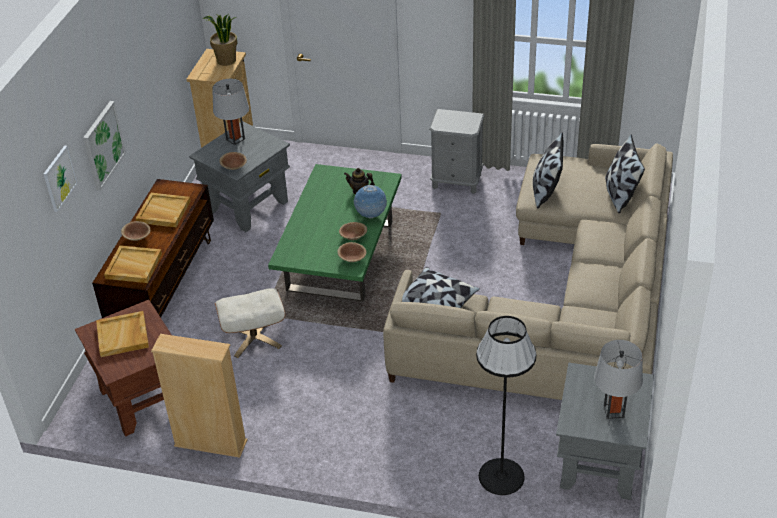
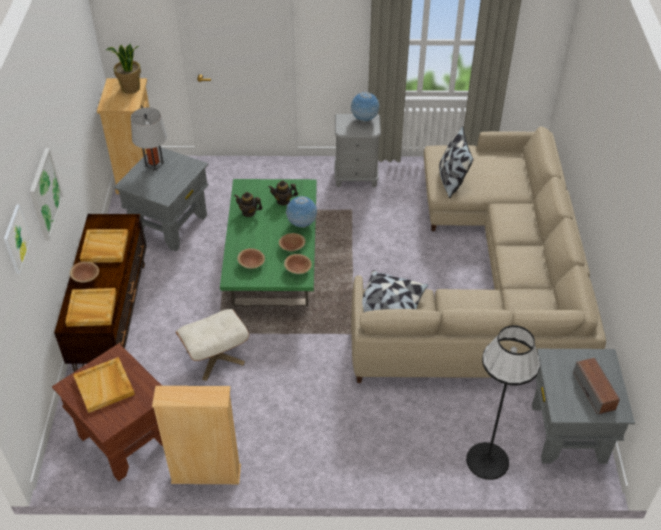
camera: 15 degrees left, 5 degrees up
brown bowl [219,152,247,170] -> brown bowl moved to [237,248,265,269]
grey table lamp [594,340,643,419] -> speaker [573,358,620,415]
pillow [605,134,645,214] -> none
none -> teapot [234,192,263,217]
none -> globe [351,92,379,122]

